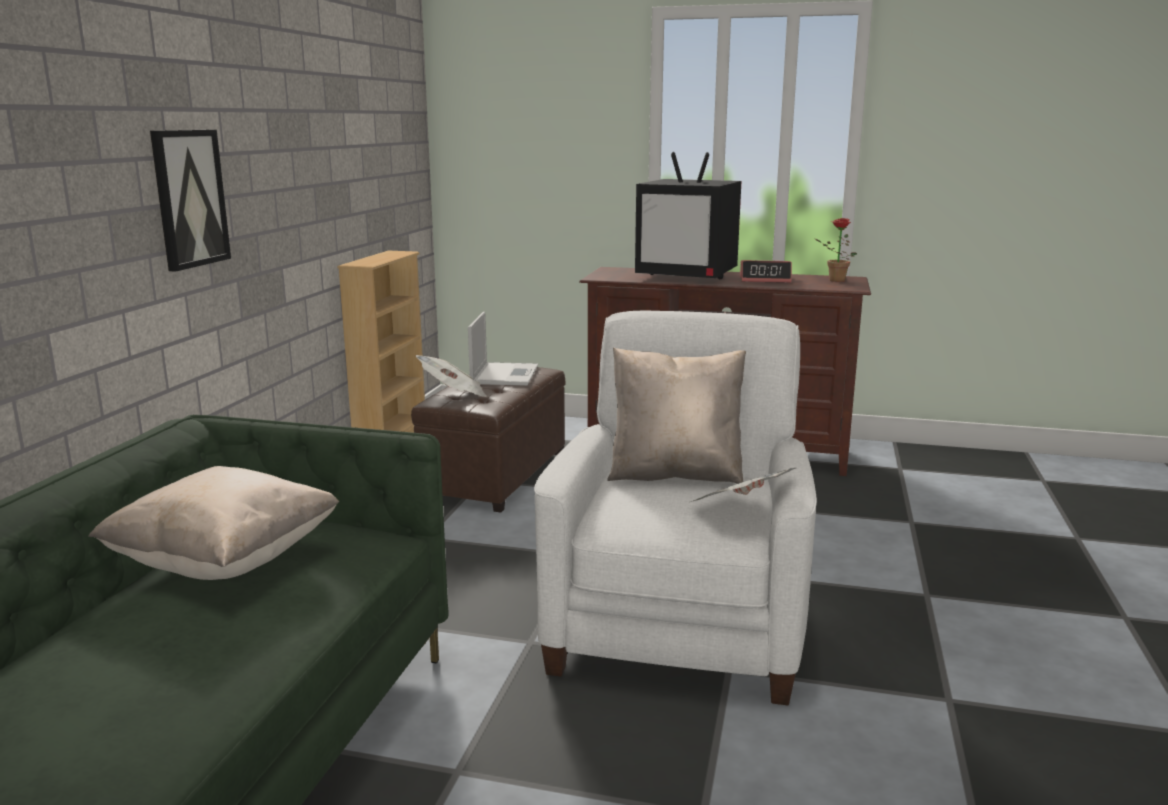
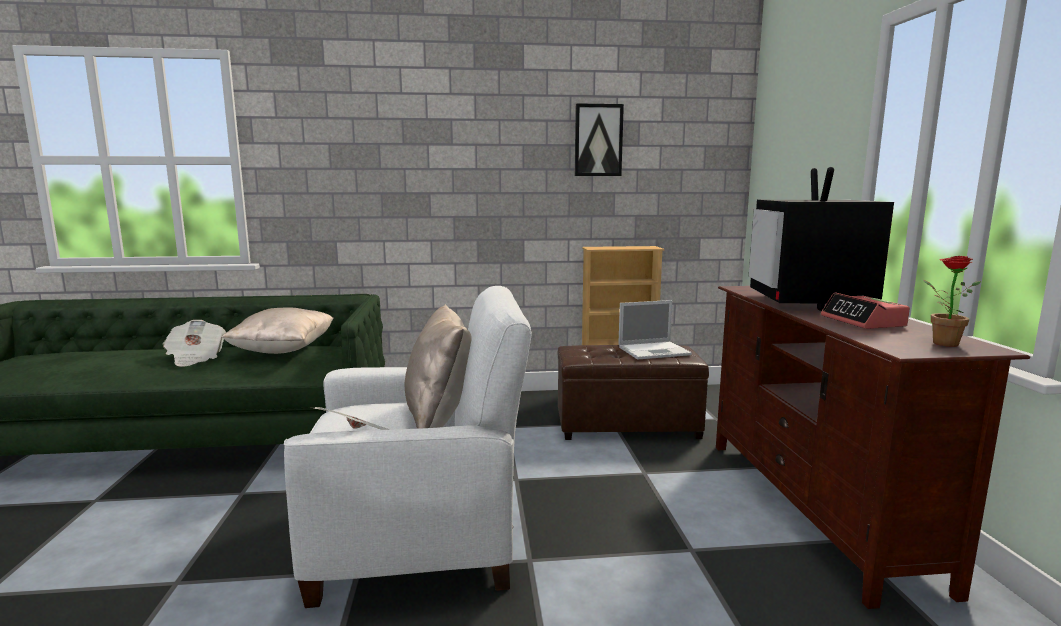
camera: 70 degrees right, 5 degrees down
picture [150,130,231,272] -> picture moved to [575,103,624,176]
newspaper [416,355,487,397] -> newspaper moved to [163,320,226,367]

